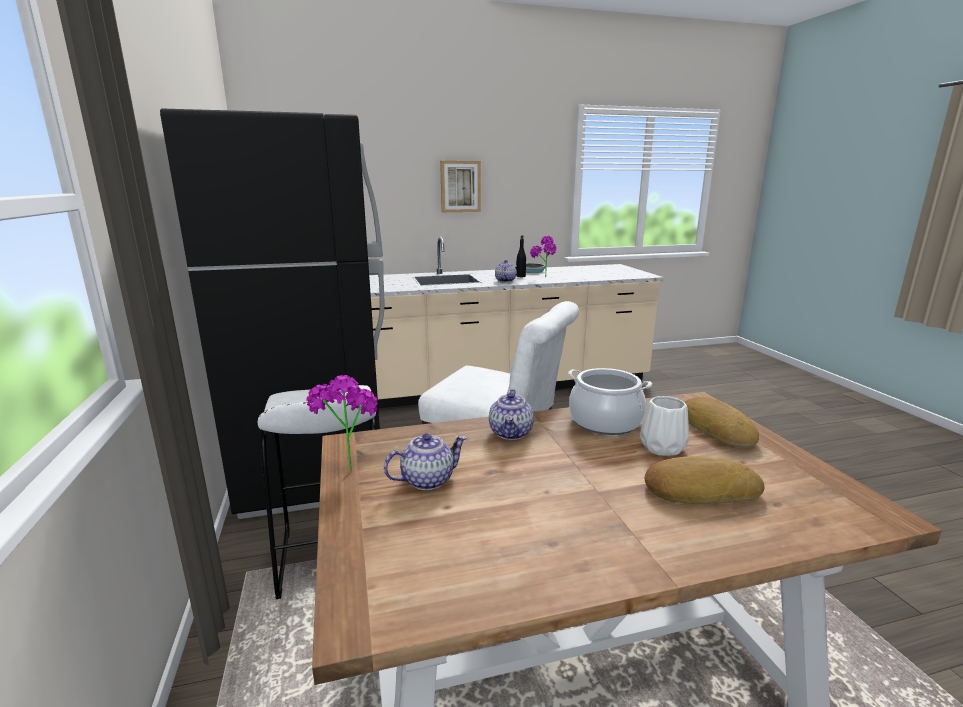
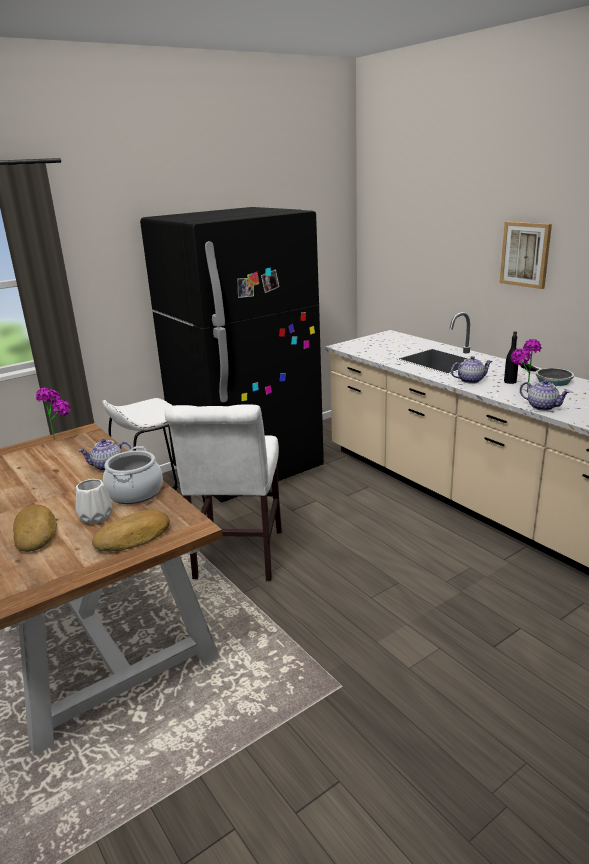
camera: 70 degrees right, 5 degrees up
teapot [384,433,467,490] -> teapot moved to [520,380,570,411]

